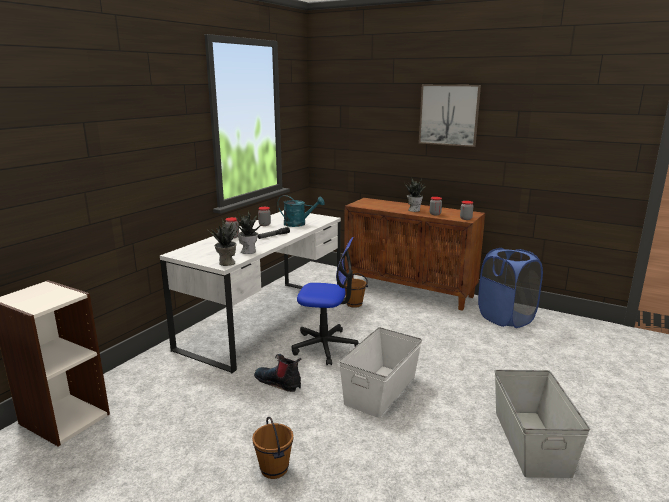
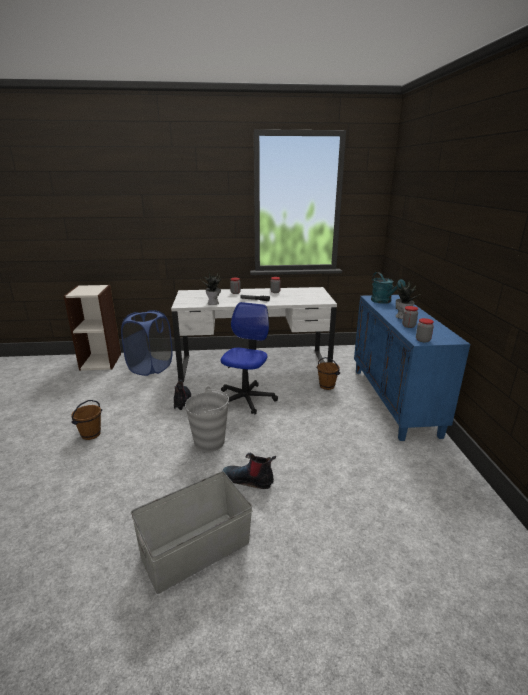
camera: 55 degrees right, 5 degrees up
potted plant [208,218,239,266] -> none
turquoise watering can [278,195,325,227] -> turquoise watering can moved to [371,272,406,304]
office chair [292,237,359,366] -> office chair turned 135 degrees counterclockwise [221,302,278,415]
white storage box [339,327,422,418] -> grey bucket [185,386,229,452]
brown cabinet [344,198,485,311] -> blue cabinet [354,295,470,441]
picture [419,85,481,147] -> none
blue laundry basket [478,248,543,328] -> blue laundry basket moved to [121,310,173,376]
none -> boot [222,453,276,489]

